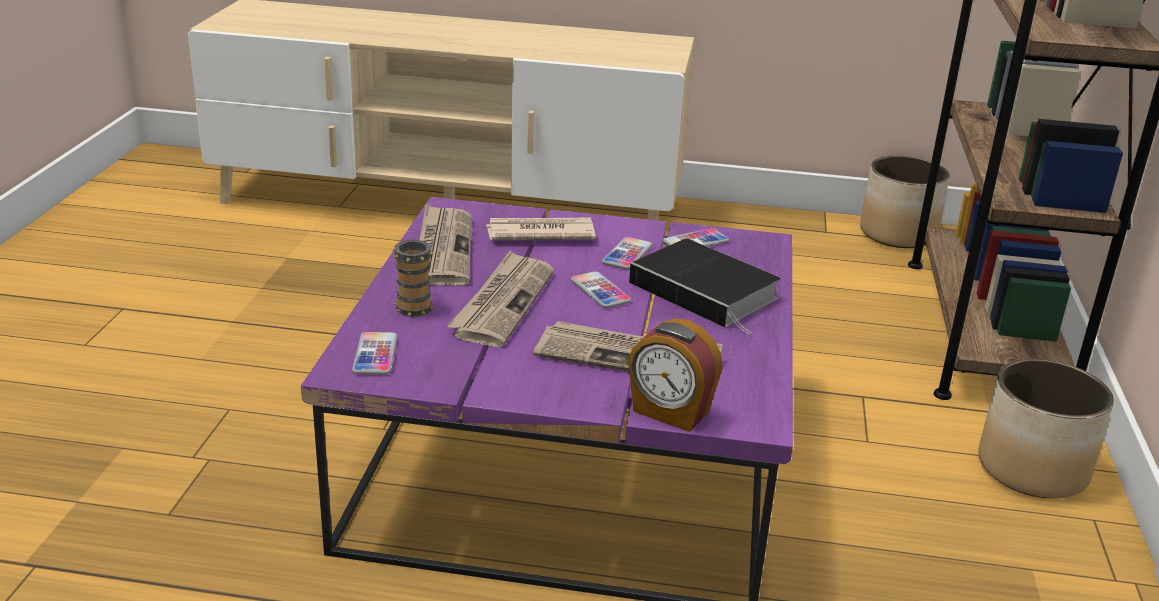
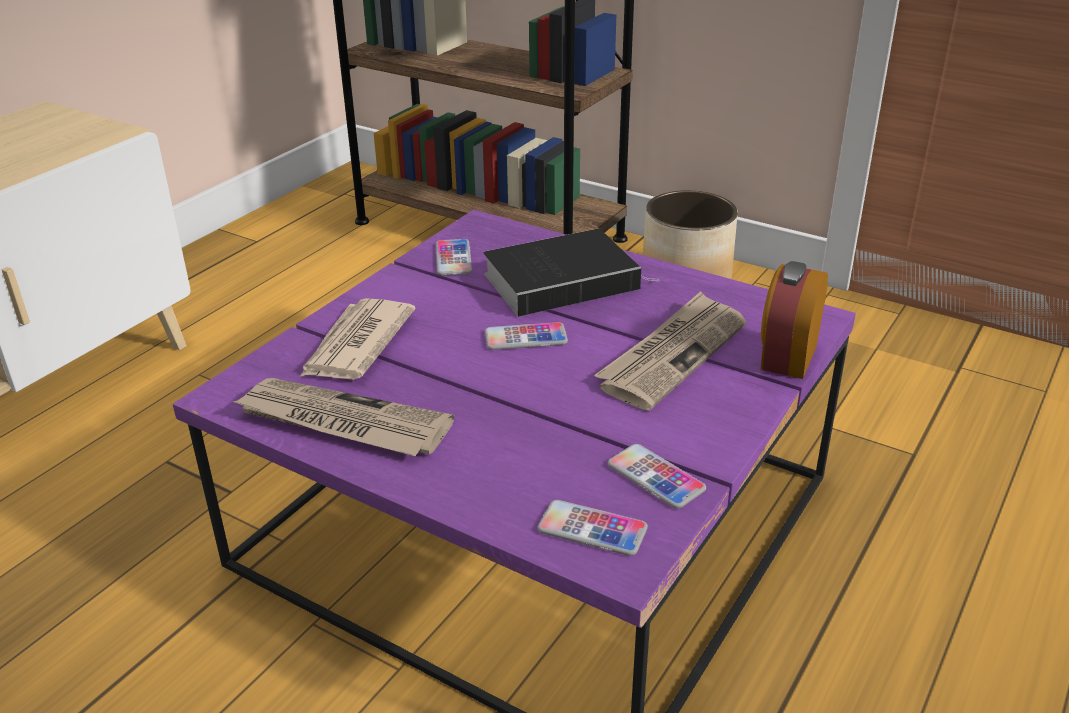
camera: 65 degrees left, 5 degrees up
mug [391,240,435,317] -> none
newspaper [447,251,554,347] -> none
phone [602,237,652,270] -> phone moved to [608,444,706,509]
alarm clock [628,318,722,432] -> alarm clock turned 150 degrees clockwise [761,261,828,379]
planter [860,156,950,248] -> none

